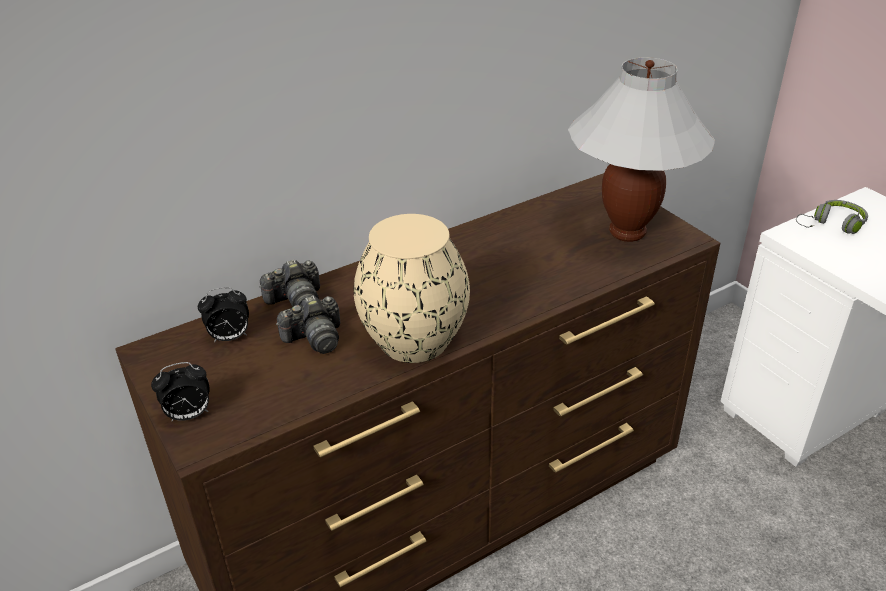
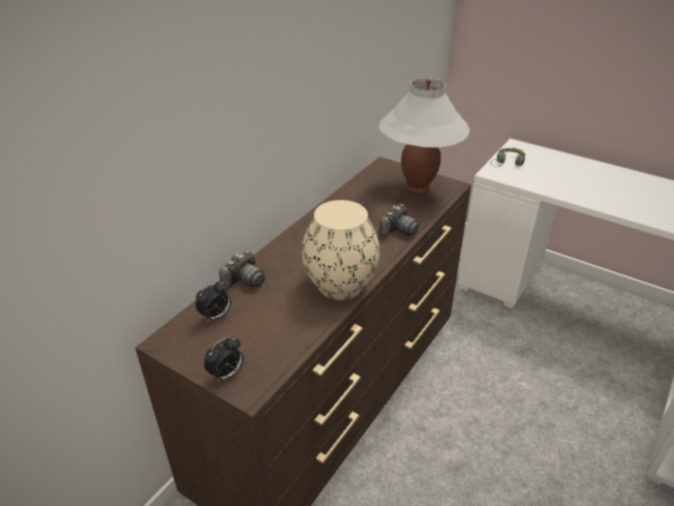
camera: 25 degrees left, 0 degrees up
camera [276,296,340,354] -> camera moved to [378,204,419,236]

